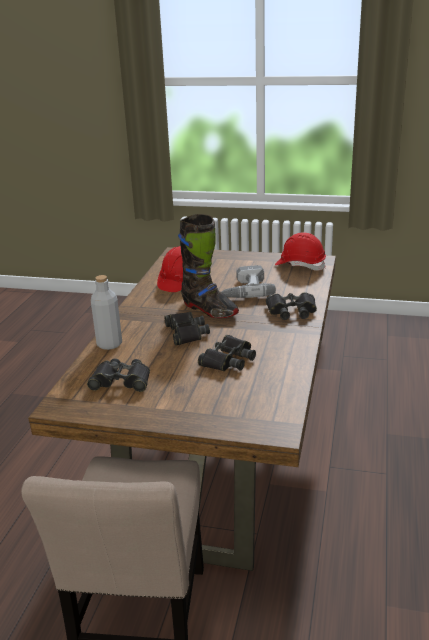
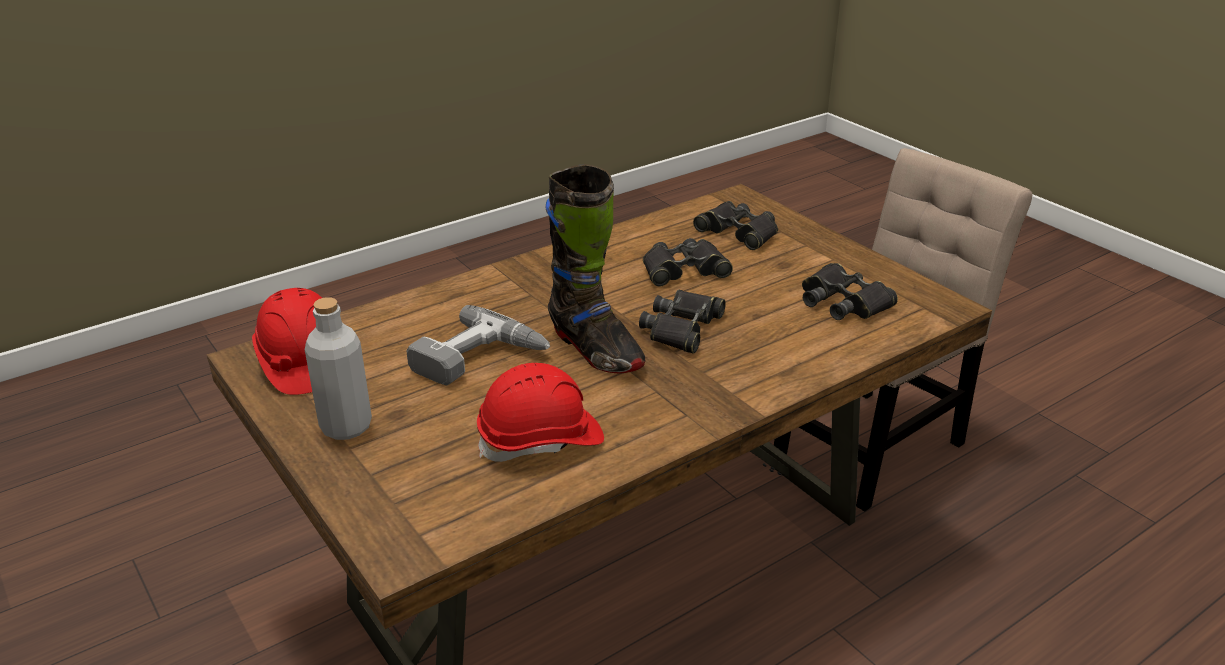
camera: 140 degrees left, 5 degrees up
grey bottle [91,275,122,350] -> grey bottle moved to [305,297,372,440]
black boot [178,214,239,318] -> black boot turned 150 degrees clockwise [546,164,645,374]
black binoculars [266,292,317,320] -> black binoculars moved to [693,201,778,250]

